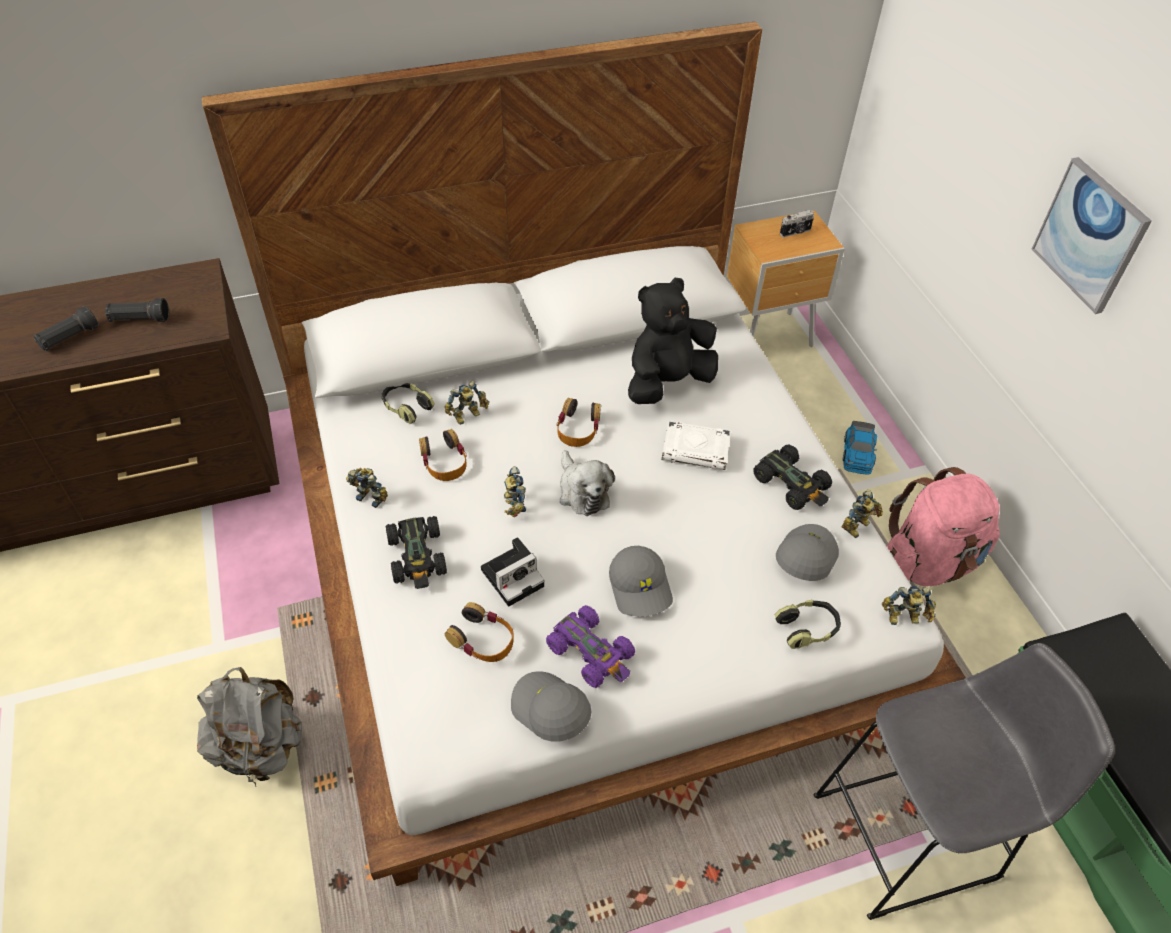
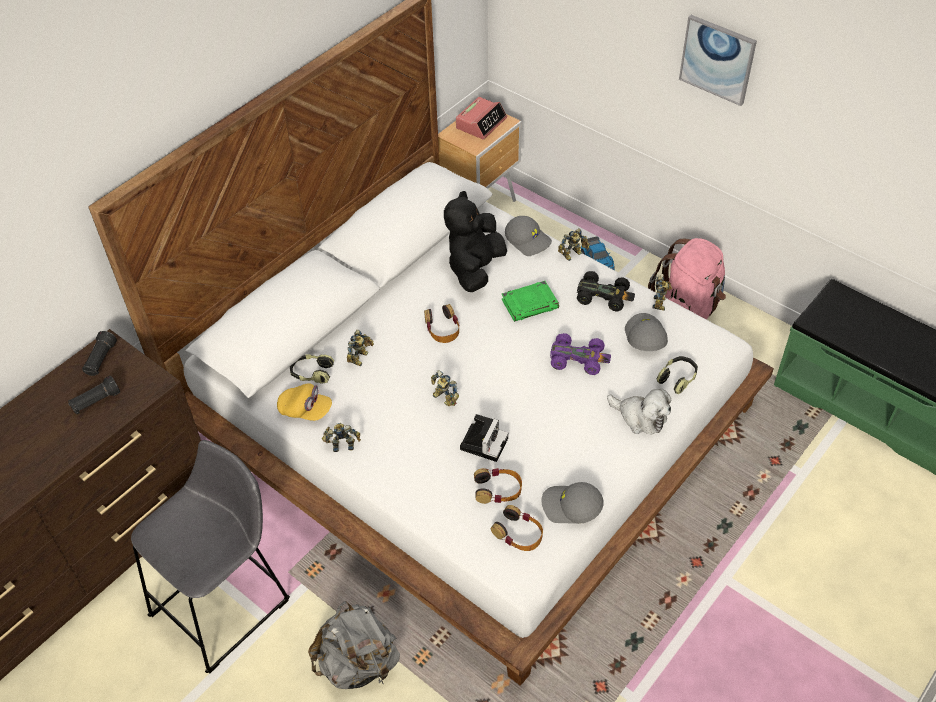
camera: 30 degrees left, 0 degrees up
black flashlight [34,306,99,351] -> black flashlight moved to [82,331,117,376]
black toy car [386,516,447,589] -> none
headphones [419,429,467,481] -> headphones moved to [491,505,543,551]
purple toy car [546,605,635,688] -> purple toy car moved to [550,333,611,375]
plush toy [560,450,615,516] -> plush toy moved to [607,388,671,435]
grey cap [609,546,673,617] -> grey cap moved to [505,216,552,256]
white book [662,421,731,470] -> green book [502,281,559,322]
camera [780,210,814,237] -> alarm clock [456,97,507,140]
grey stool [813,643,1115,920] -> grey stool moved to [131,440,290,673]
toy robot [882,586,936,625] -> toy robot moved to [558,228,590,261]
none -> yellow cap [277,383,332,421]

